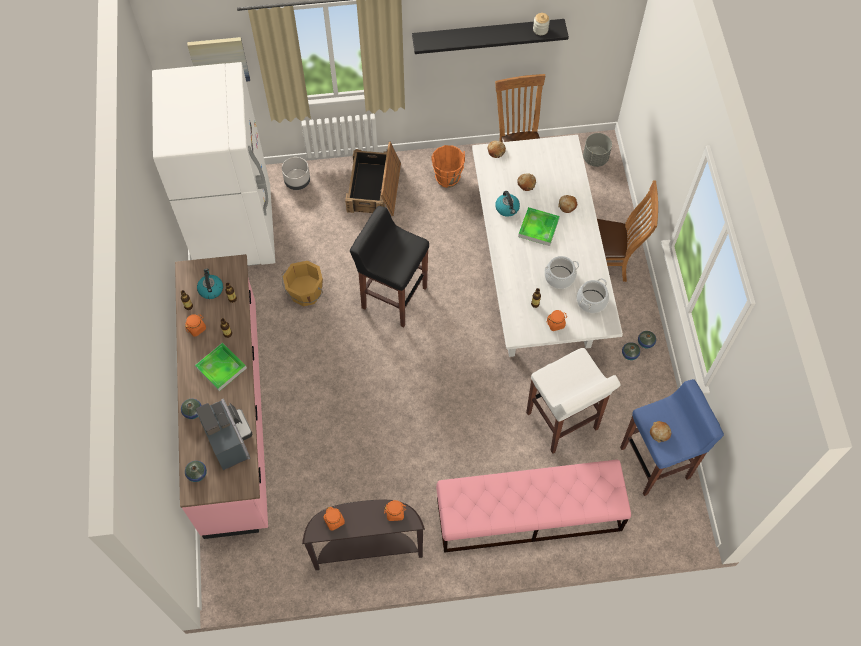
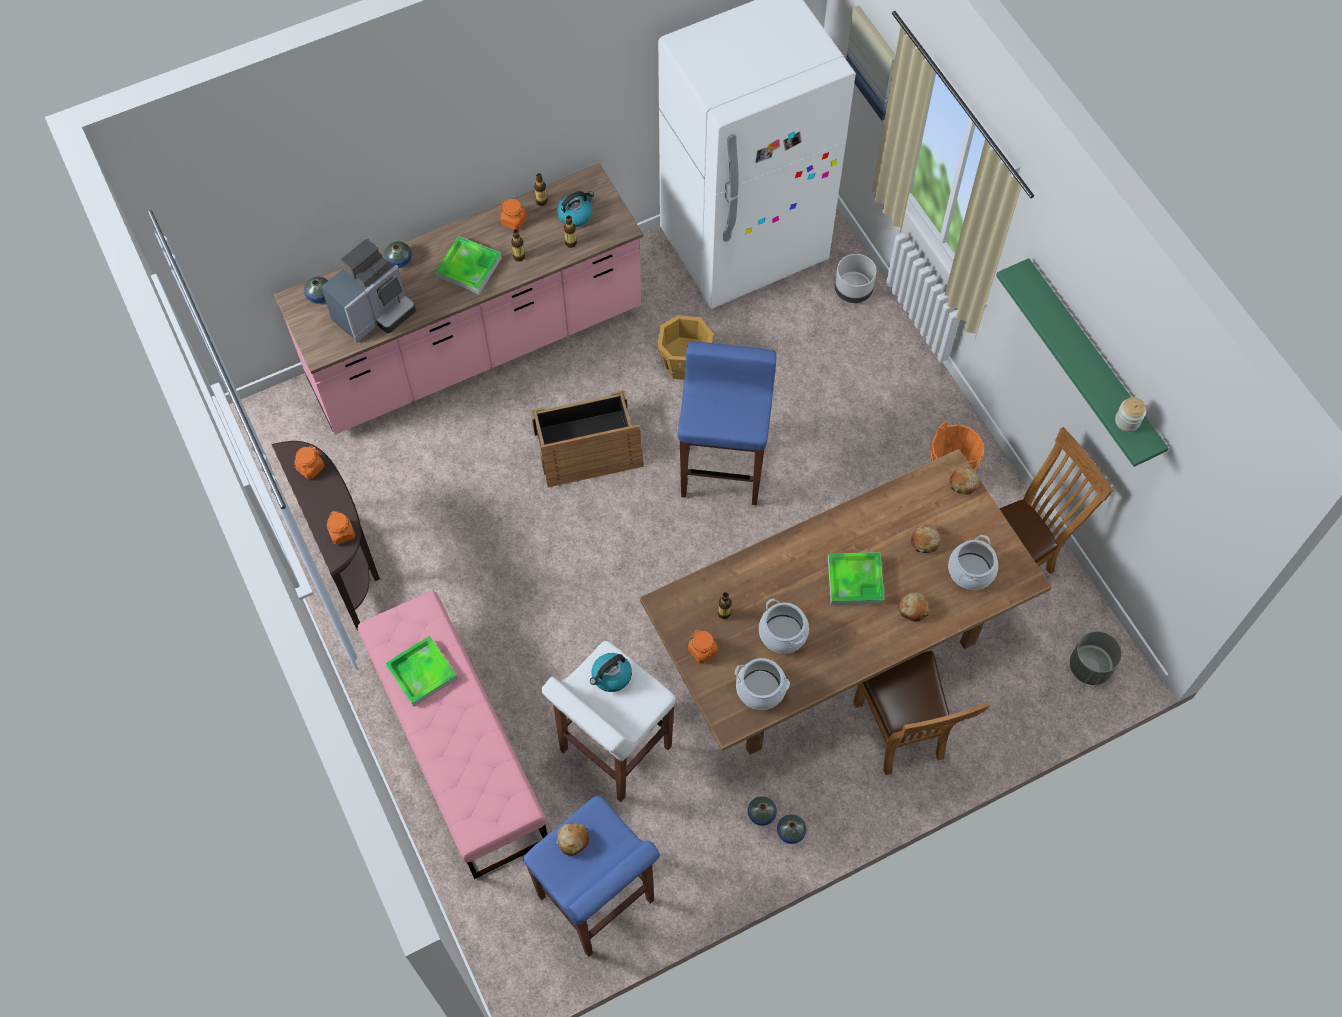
camera: 70 degrees right, 0 degrees up
crate [345,142,401,216] -> crate moved to [530,390,644,487]
black stool [350,206,429,328] -> blue stool [678,342,776,505]
black shelf [412,19,569,54] -> green shelf [996,258,1168,467]
white dining table [472,135,623,357] -> brown dining table [640,449,1051,755]
kettle [495,191,520,217] -> kettle moved to [590,653,632,692]
none -> tray [385,636,458,707]
none -> cooking pot [948,535,998,590]

